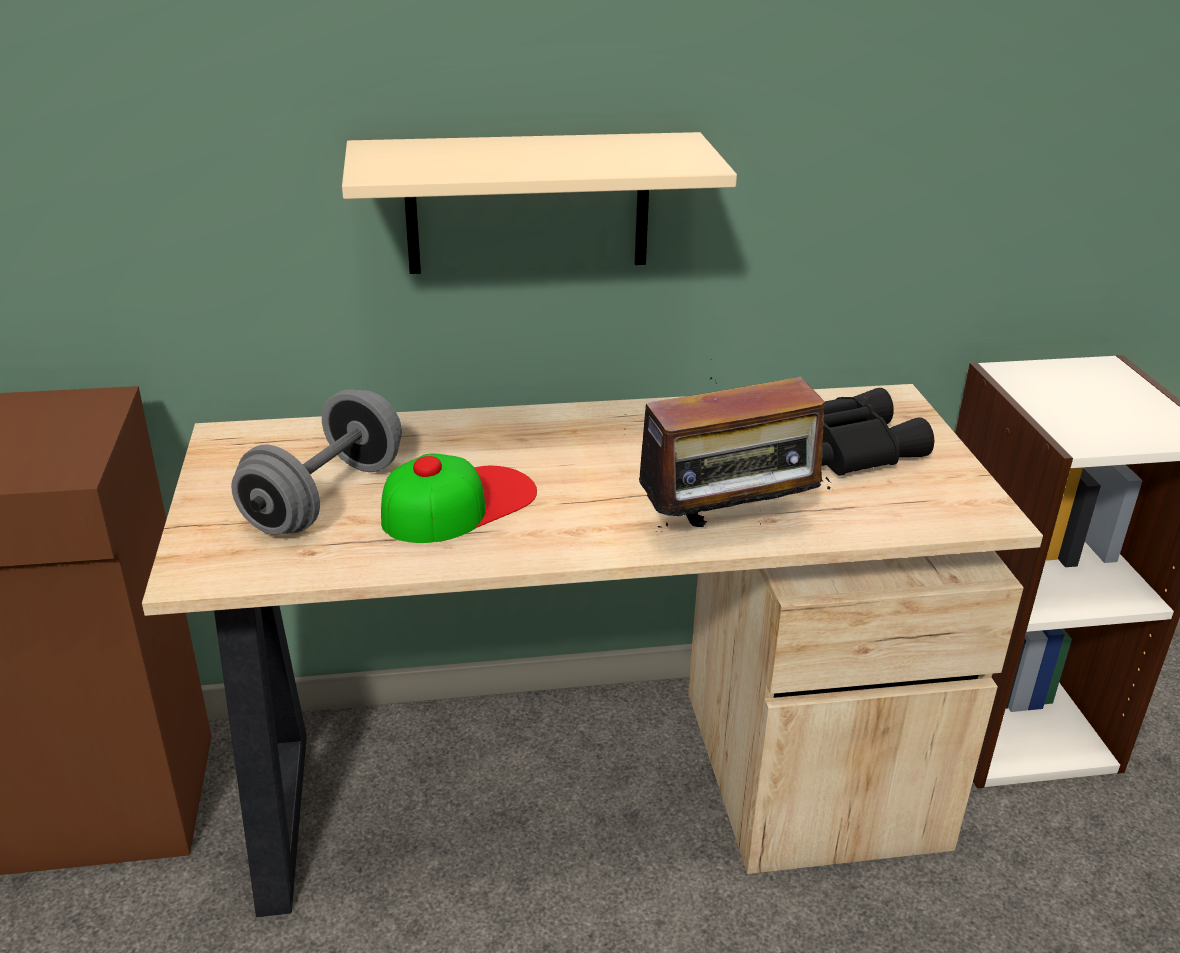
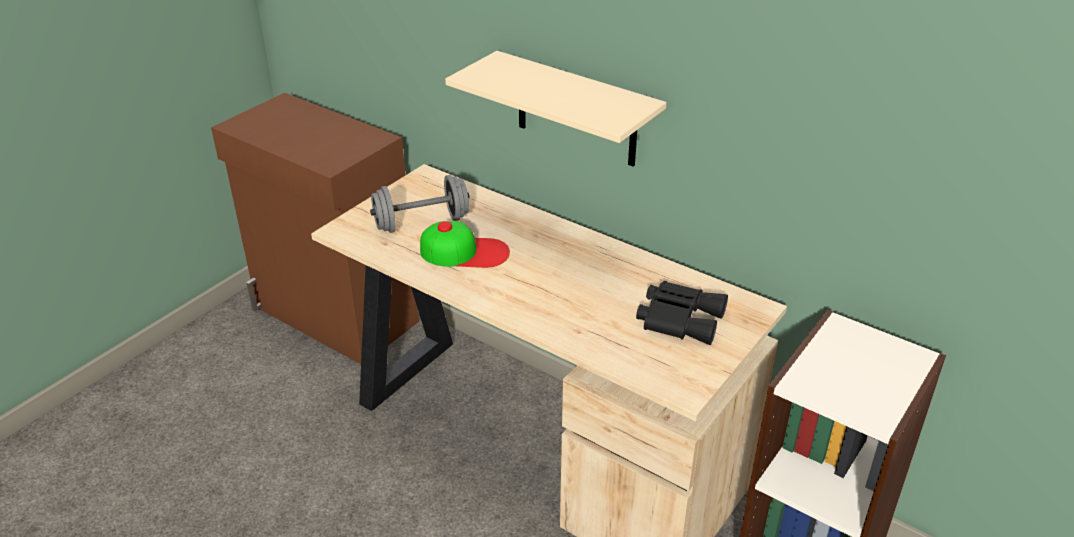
camera: 45 degrees right, 5 degrees up
radio [624,377,831,532] -> none

